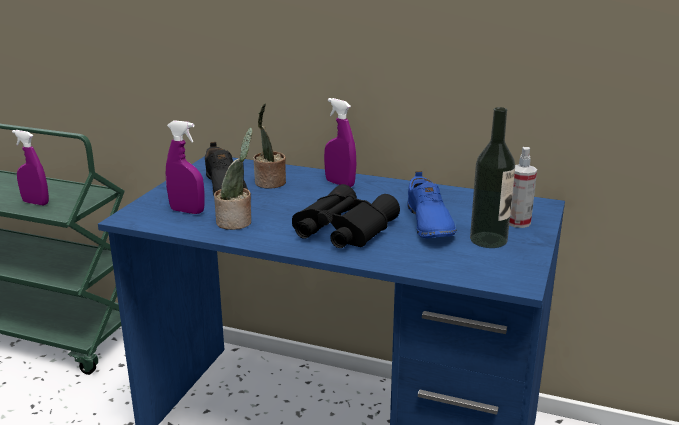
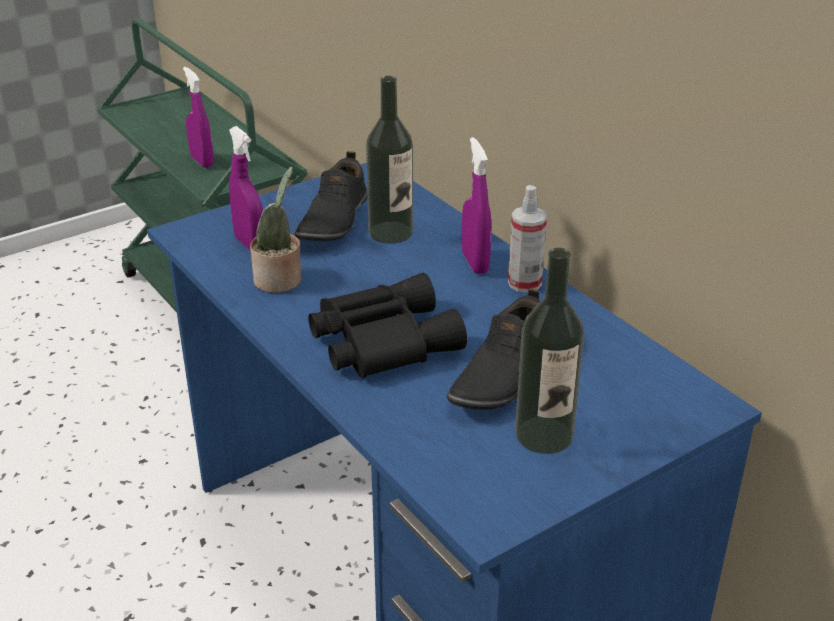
camera: 35 degrees right, 10 degrees up
potted plant [253,103,286,188] -> bottle [366,76,413,244]
blue shoe [407,171,457,238] -> black shoe [446,288,540,410]
spray bottle [509,147,537,228] -> spray bottle moved to [508,185,547,293]

